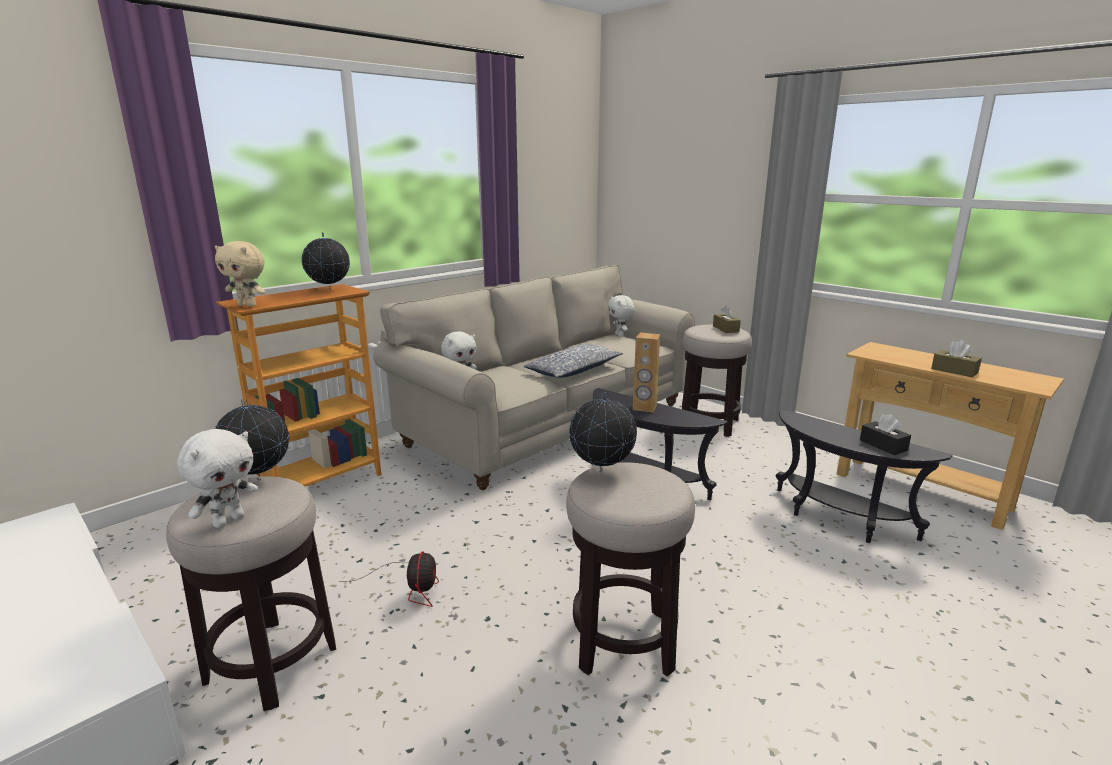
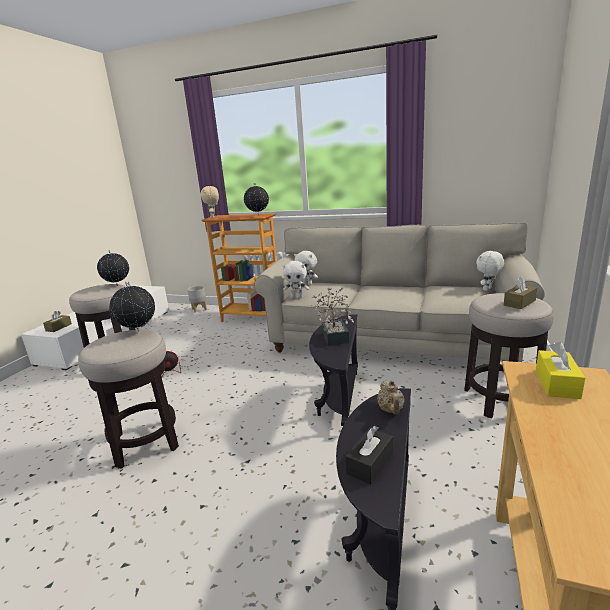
camera: 65 degrees right, 0 degrees up
white plush toy [177,429,258,528] -> white plush toy moved to [282,261,309,298]
pillow [524,344,623,378] -> none
brown speaker [633,333,660,412] -> potted plant [311,287,354,346]
brown tissue box [931,340,982,377] -> brown tissue box moved to [43,311,72,332]
none -> grey planter [187,286,207,313]
none -> beige teapot [377,380,405,415]
none -> yellow tissue box [536,342,585,399]

